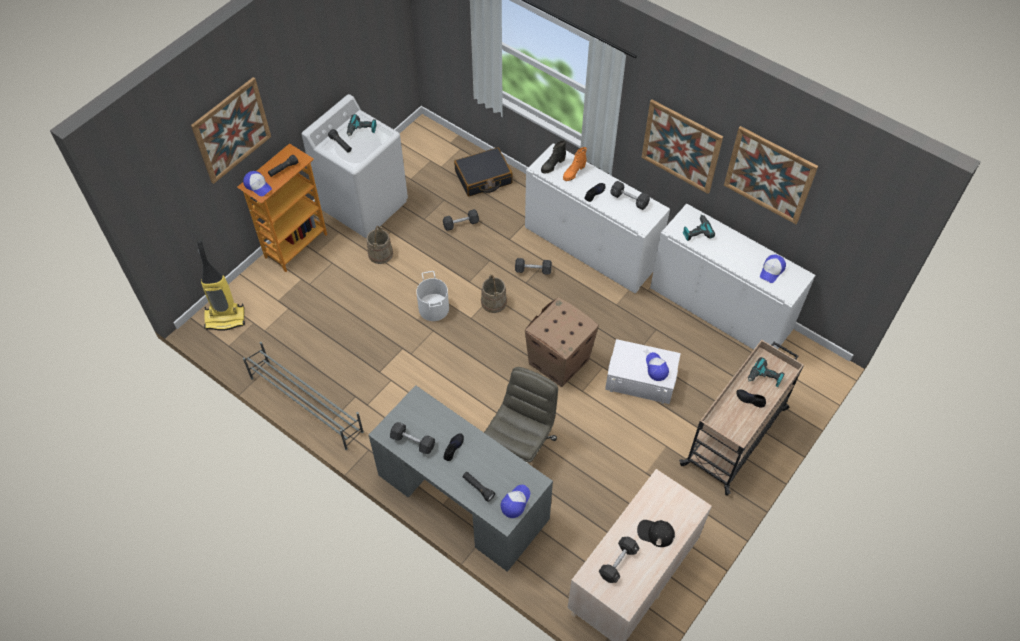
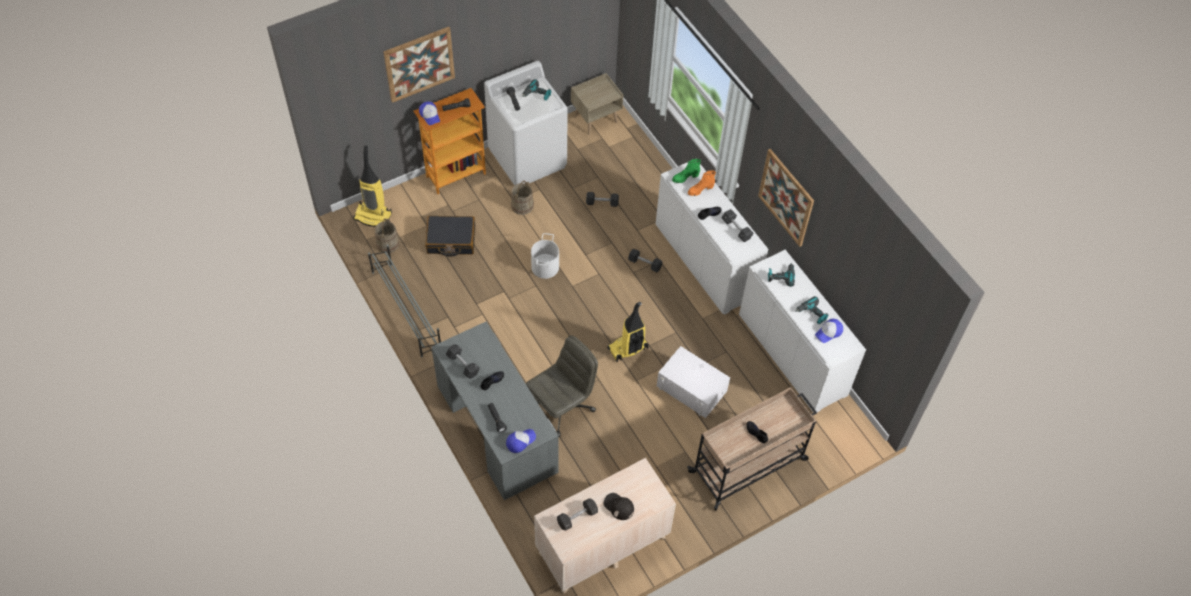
camera: 20 degrees right, 0 degrees up
black suitcase [454,147,513,197] -> black suitcase moved to [425,216,475,257]
beige bucket [481,274,507,313] -> beige bucket moved to [375,219,400,253]
cardboard box [525,297,599,387] -> vacuum cleaner [607,302,649,362]
black boot [541,140,566,174] -> green boot [672,159,701,183]
cap [646,352,669,381] -> none
picture [724,126,818,224] -> none
power drill [748,357,785,387] -> power drill moved to [796,296,828,324]
none -> beige nightstand [571,73,623,135]

